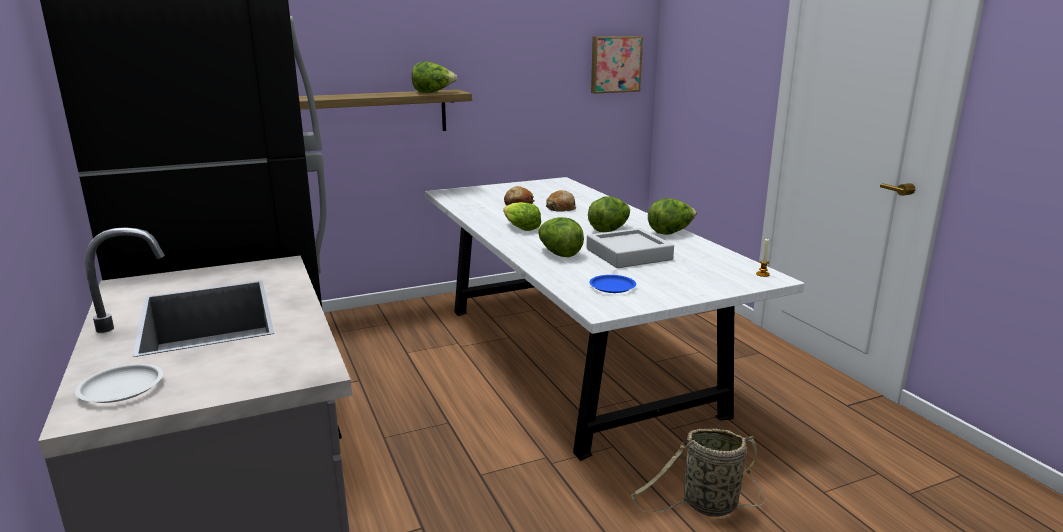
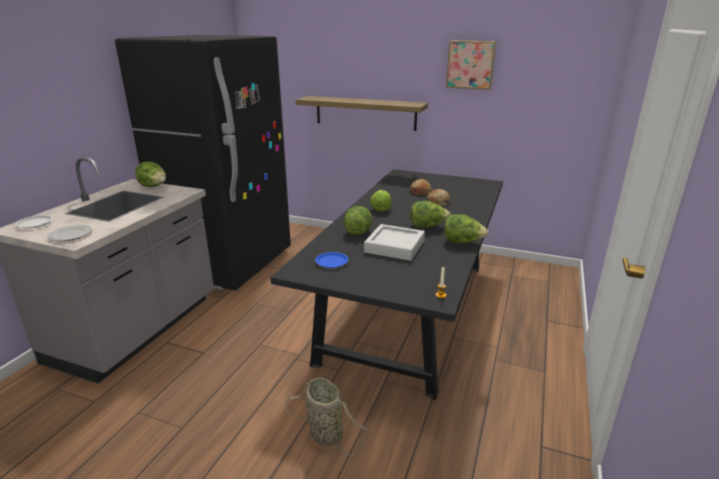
camera: 45 degrees right, 5 degrees up
lettuce [411,62,457,93] -> lettuce moved to [135,161,166,187]
white dining table [425,177,804,461] -> black dining table [270,169,503,400]
picture [591,36,643,94] -> picture moved to [446,41,496,90]
none -> plate [47,225,92,241]

